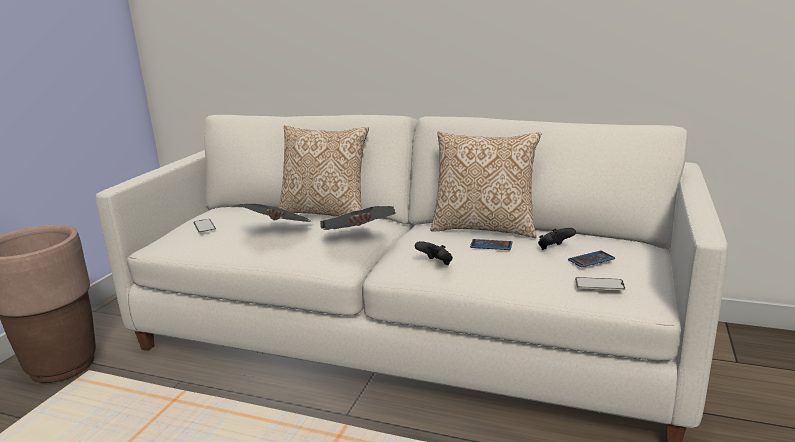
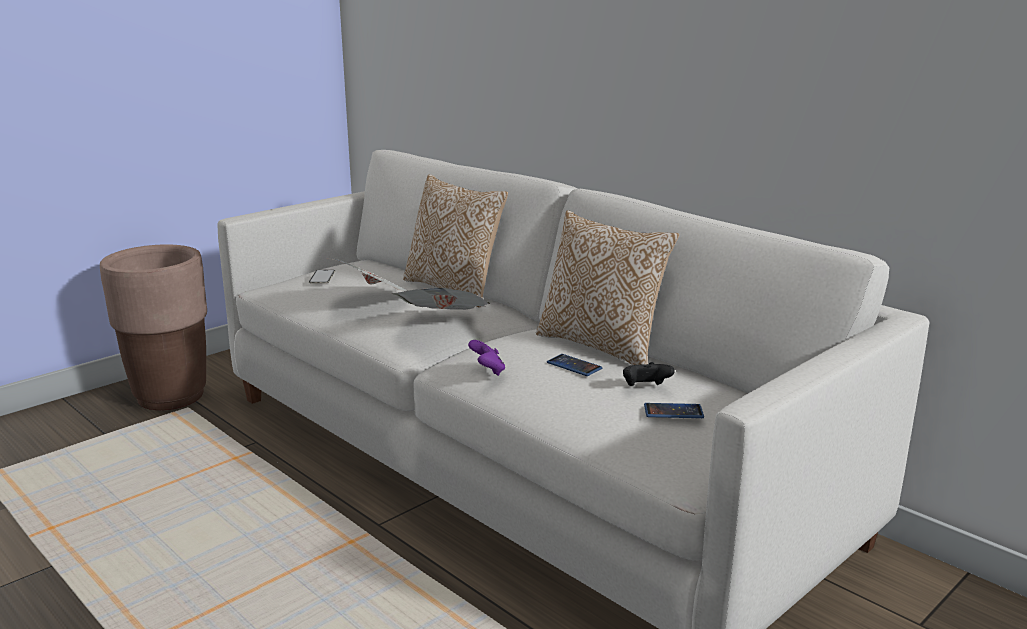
camera: 25 degrees right, 0 degrees up
black game controller [415,241,453,265] -> purple game controller [468,340,505,376]
phone [575,277,625,290] -> none

